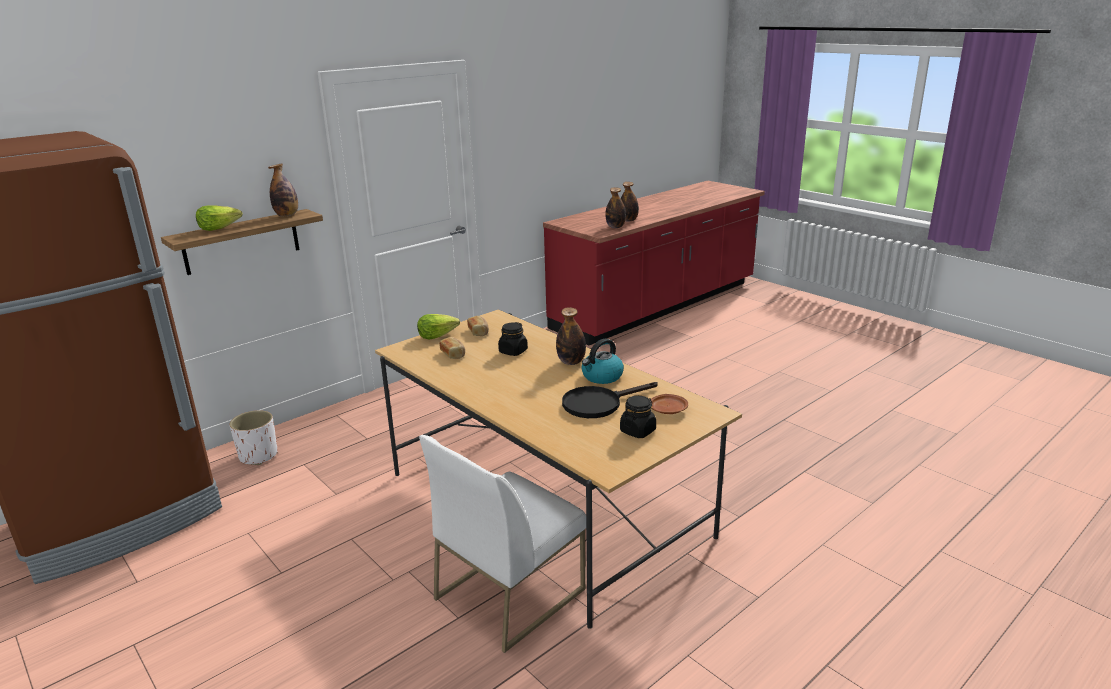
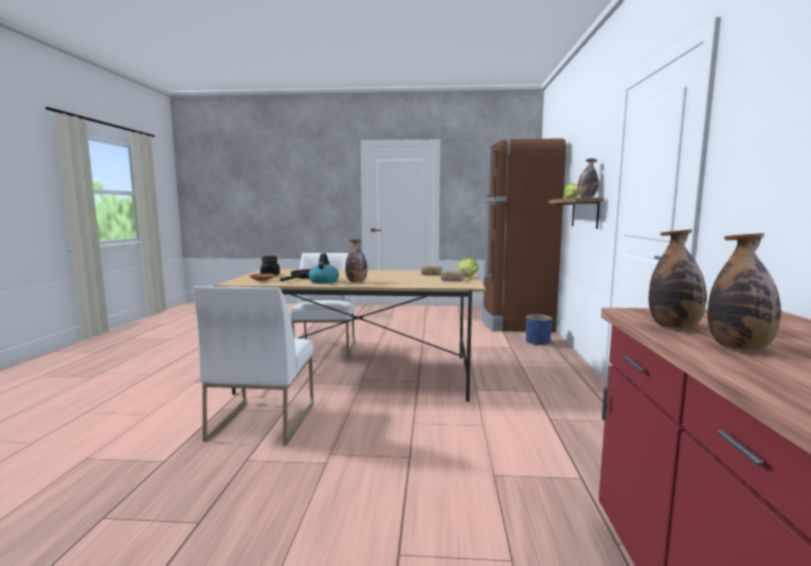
camera: 135 degrees right, 15 degrees down
white planter [229,410,278,465] -> blue planter [526,314,552,346]
black jar [498,322,528,356] -> none
none -> white chair [193,286,314,446]

